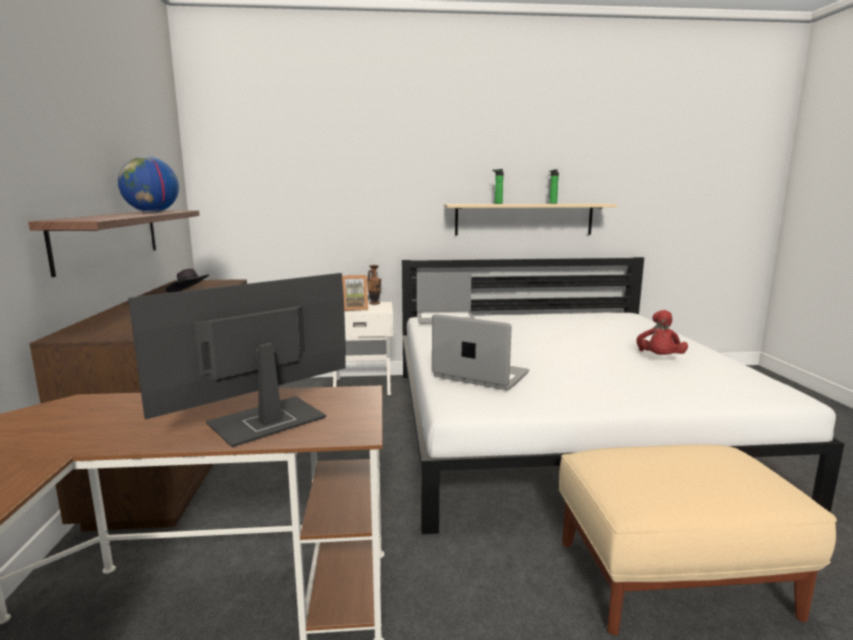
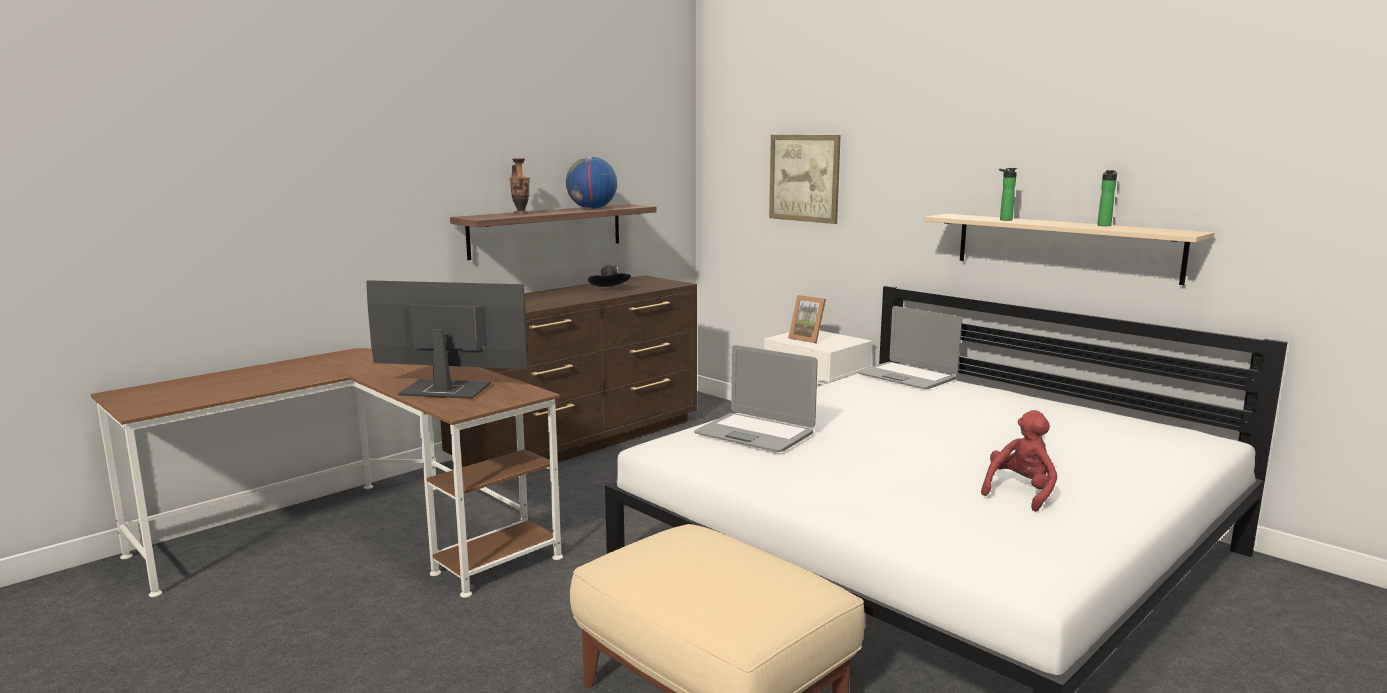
camera: 50 degrees right, 0 degrees up
vase [367,265,381,305] -> vase moved to [510,158,530,214]
laptop [432,314,529,390] -> laptop turned 135 degrees clockwise [694,345,818,452]
red plush toy [636,310,688,355] -> red plush toy turned 150 degrees clockwise [981,410,1058,512]
none -> picture [769,135,841,224]

